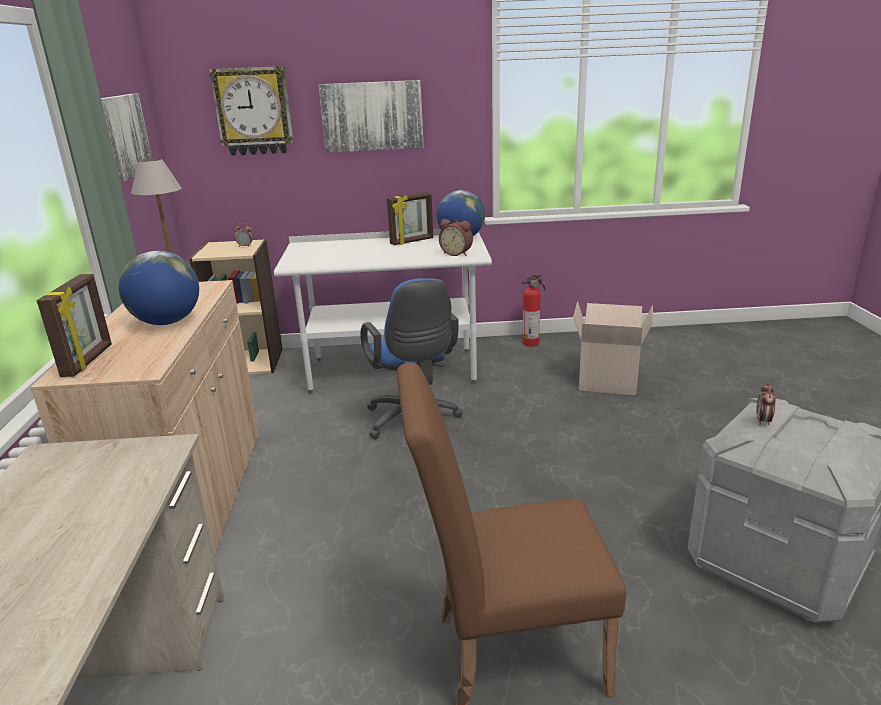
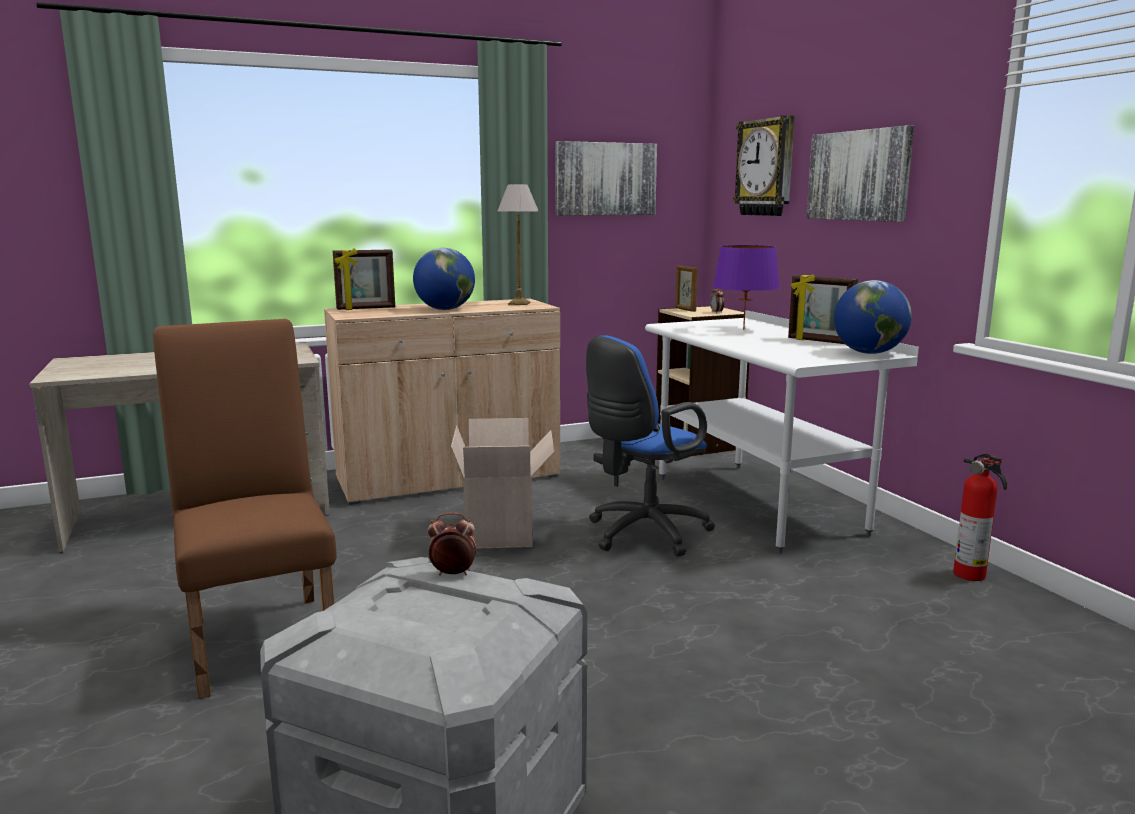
camera: 70 degrees right, 10 degrees down
alarm clock [439,219,473,256] -> none
cardboard box [573,301,653,395] -> cardboard box moved to [451,418,554,549]
none -> picture frame [675,266,698,312]
none -> purple table lamp [713,245,780,330]

